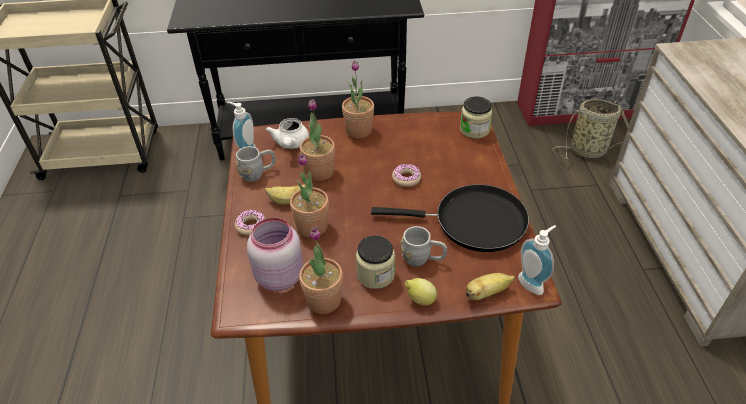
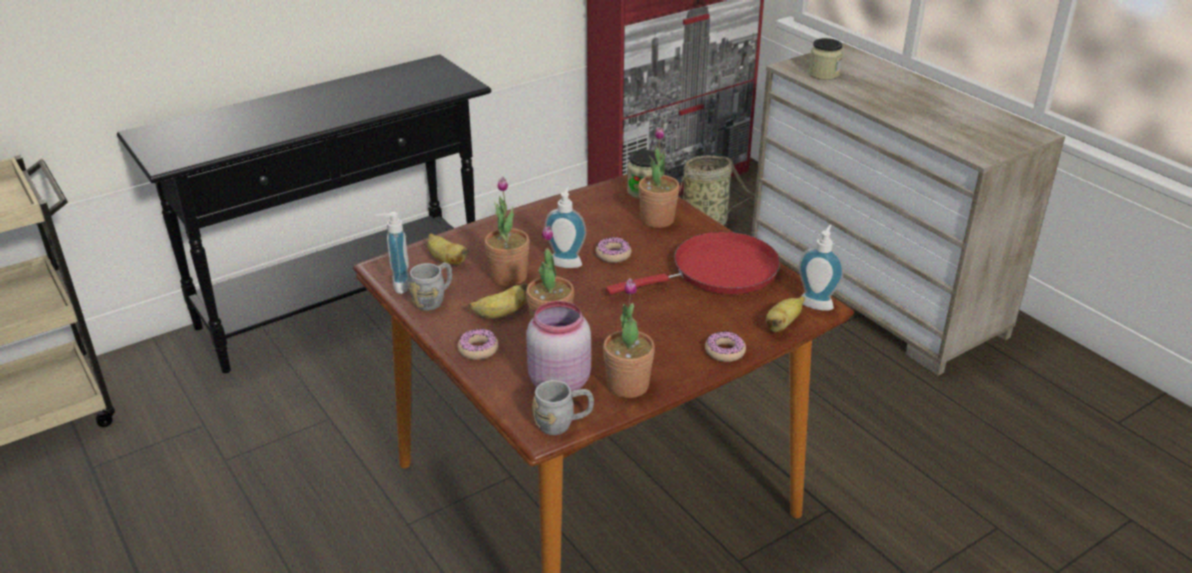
camera: 30 degrees left, 10 degrees down
white teapot [266,118,309,149] -> banana [427,233,469,265]
potted plant [342,60,374,139] -> potted plant moved to [638,127,680,228]
jar [356,235,395,289] -> jar moved to [809,38,843,80]
black frying pan [371,184,529,252] -> red frying pan [606,232,780,295]
grey mug [401,226,447,267] -> grey mug moved to [532,380,594,435]
lemon [405,278,437,306] -> donut [705,331,746,362]
none -> soap dispenser [545,186,587,268]

